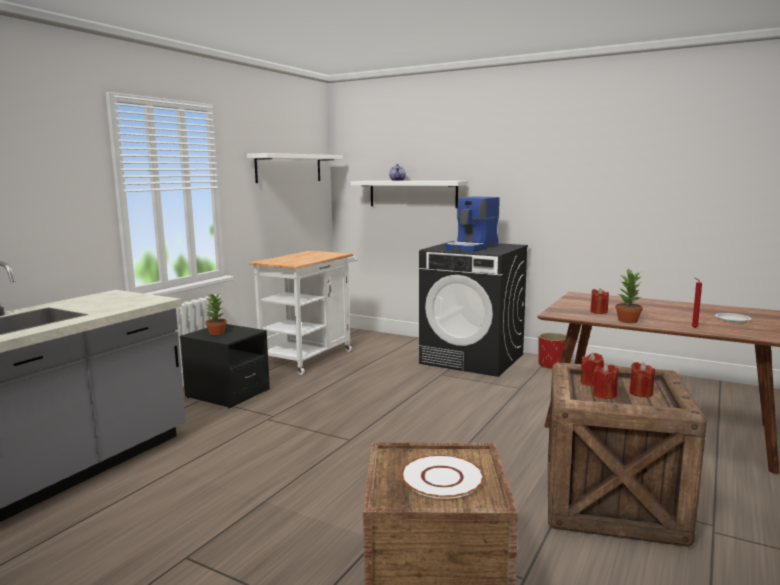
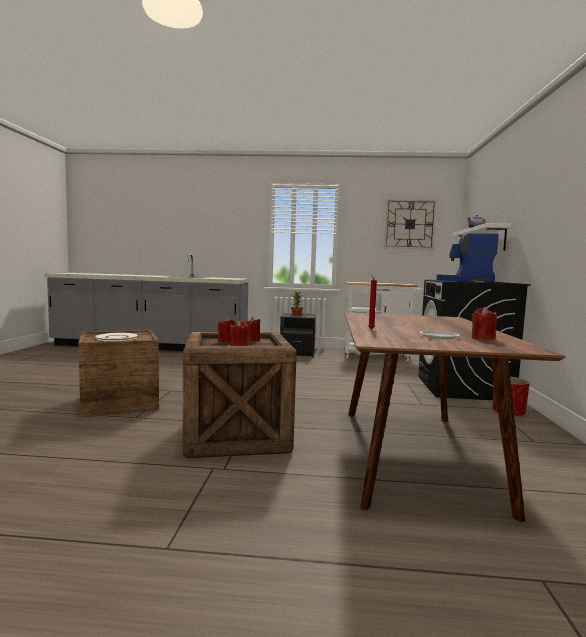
camera: 65 degrees right, 5 degrees down
white shelf [247,153,343,183] -> wall clock [384,199,437,249]
red candle [590,288,609,314] -> red candle moved to [472,307,497,340]
potted plant [615,269,643,323] -> none

